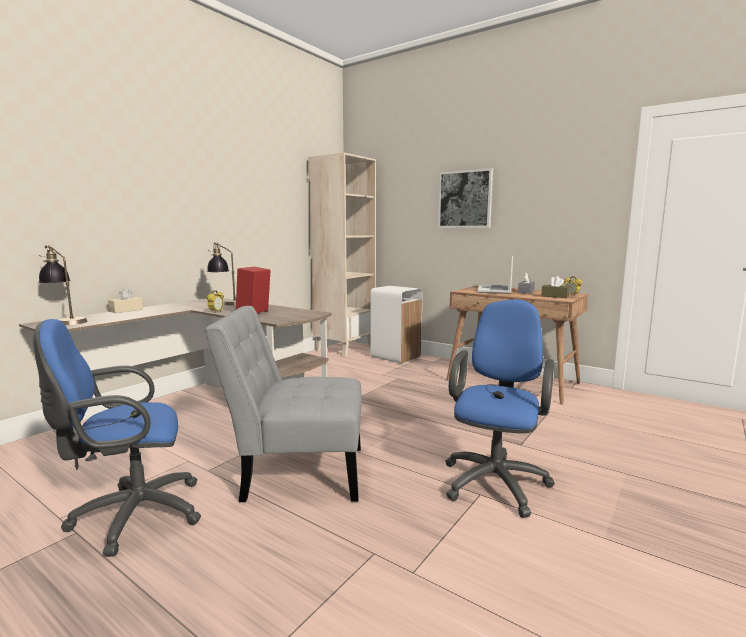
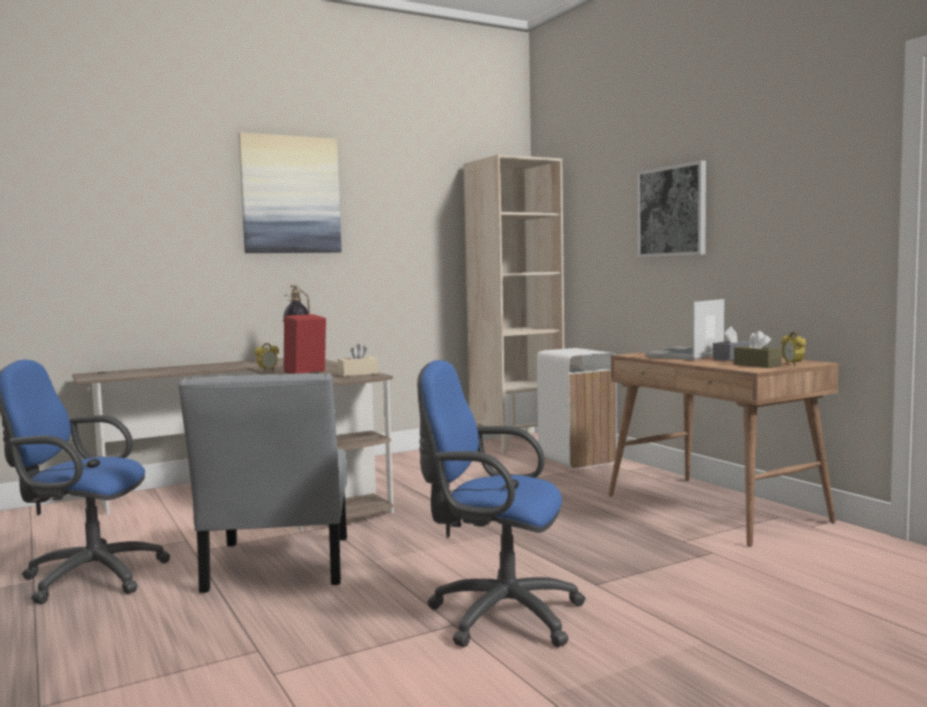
camera: 25 degrees right, 5 degrees down
table lamp [38,245,88,325] -> none
beige tissue box [108,288,143,313] -> beige tissue box moved to [337,343,378,377]
grey chair [204,306,362,502] -> grey chair turned 120 degrees counterclockwise [178,373,347,593]
blue office chair [445,299,555,518] -> blue office chair turned 120 degrees counterclockwise [417,360,586,647]
none -> picture [238,132,342,253]

